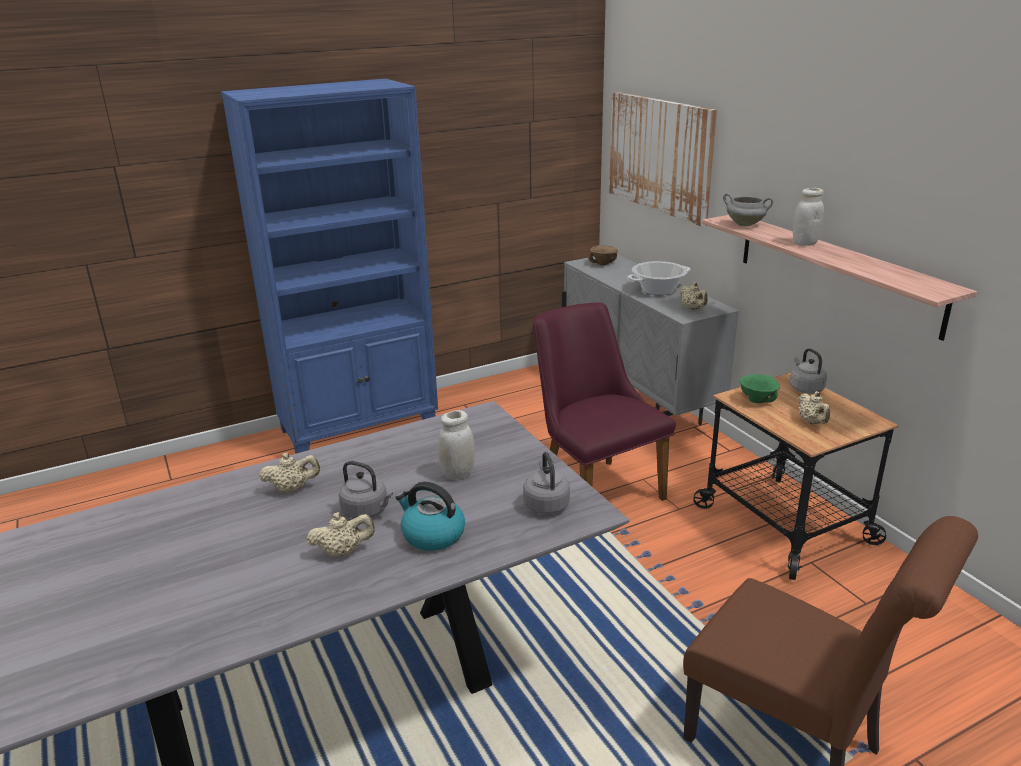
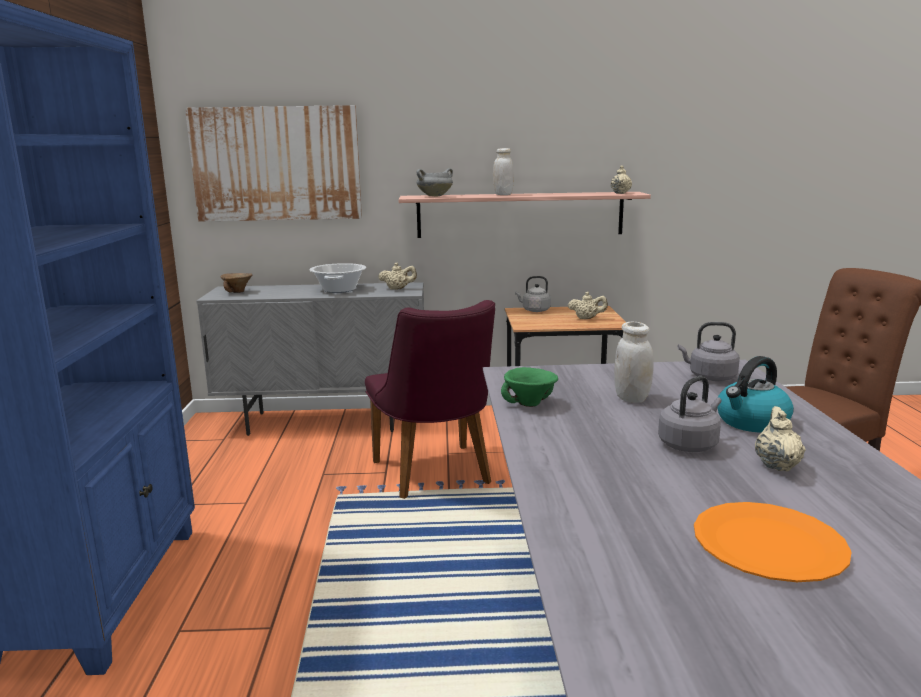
camera: 65 degrees left, 10 degrees down
beige teapot [259,453,320,493] -> beige teapot moved to [611,166,632,194]
purple chair [533,302,676,501] -> purple chair turned 105 degrees counterclockwise [365,300,495,499]
green bowl [740,374,780,403] -> green bowl moved to [501,367,558,407]
none -> orange plate [694,502,852,582]

